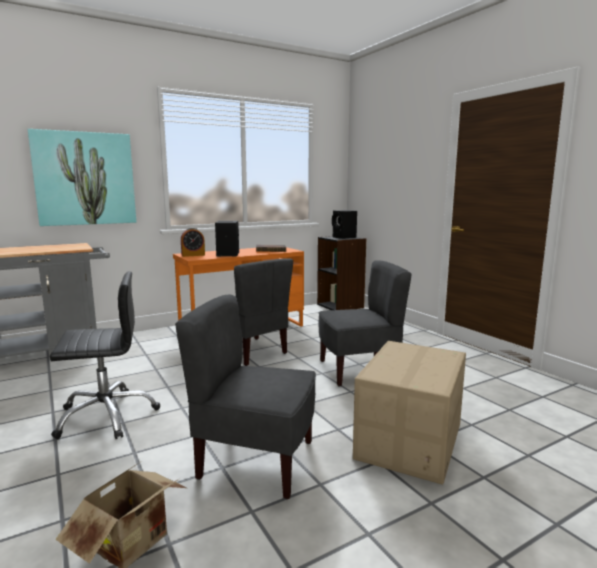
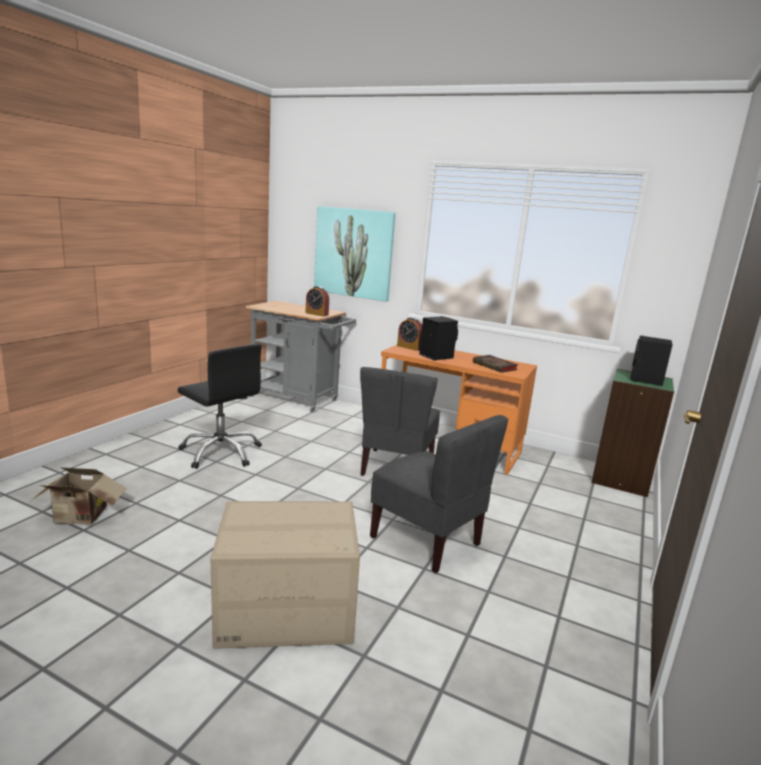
camera: 55 degrees right, 5 degrees up
grey chair [175,295,316,499] -> none
black bookcase [317,236,366,310] -> green bookcase [591,369,674,497]
none -> alarm clock [306,286,329,317]

